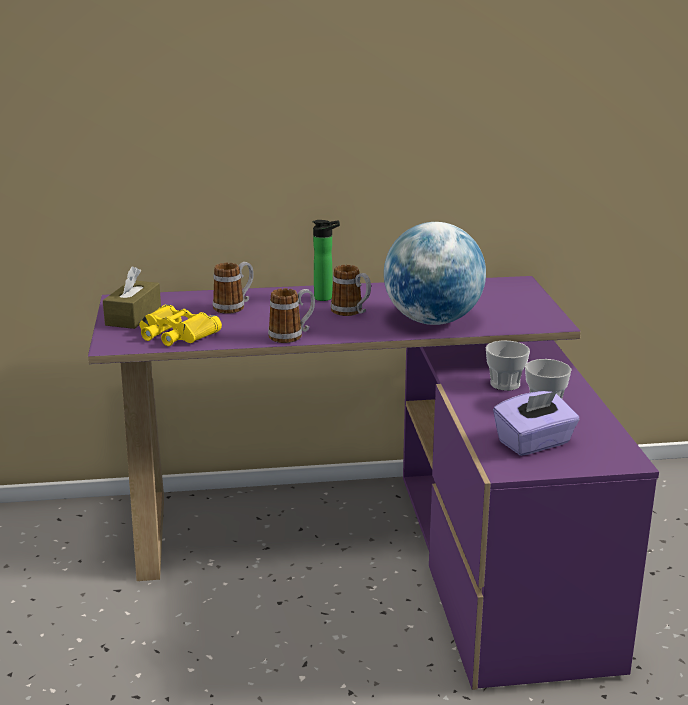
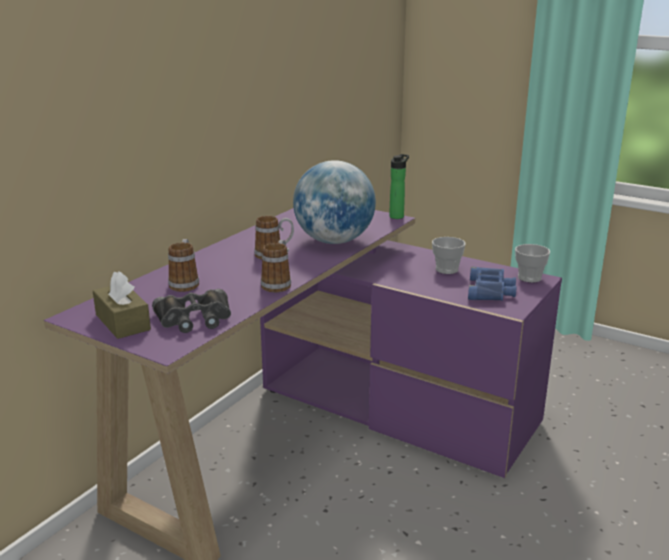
camera: 50 degrees left, 0 degrees up
yellow binoculars [140,304,222,346] -> black binoculars [152,289,231,333]
bottle [312,220,340,301] -> bottle moved to [389,154,409,219]
cup [486,341,530,391] -> cup moved to [515,244,550,283]
purple tissue box [493,391,580,456] -> blue binoculars [468,266,516,301]

